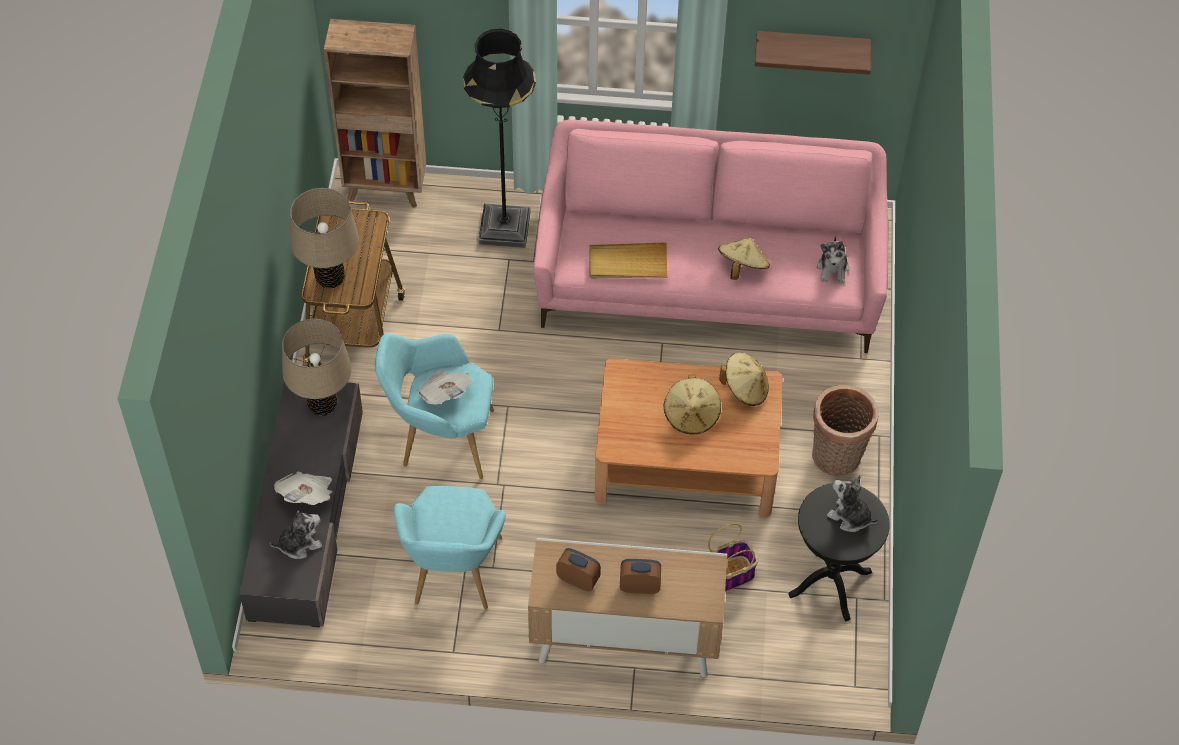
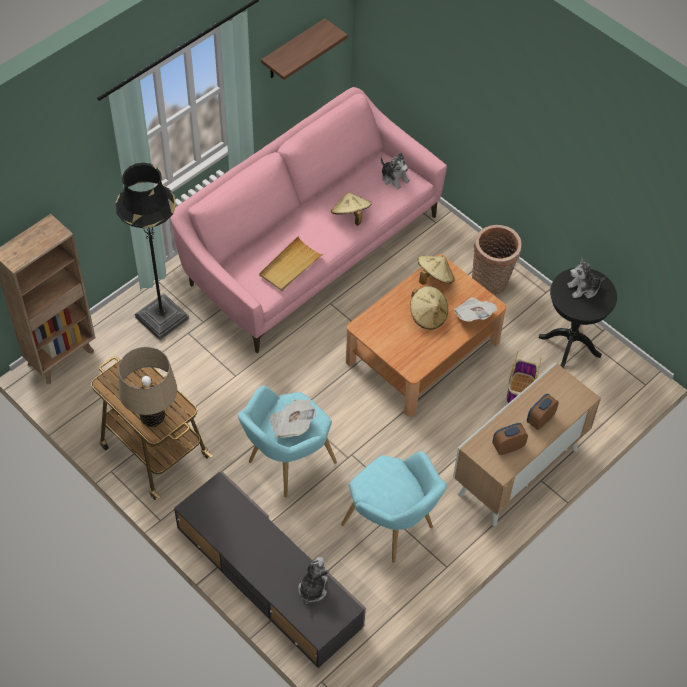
camera: 50 degrees left, 0 degrees up
newspaper [274,471,332,505] -> newspaper moved to [453,297,498,321]
beige table lamp [282,319,351,416] -> none

